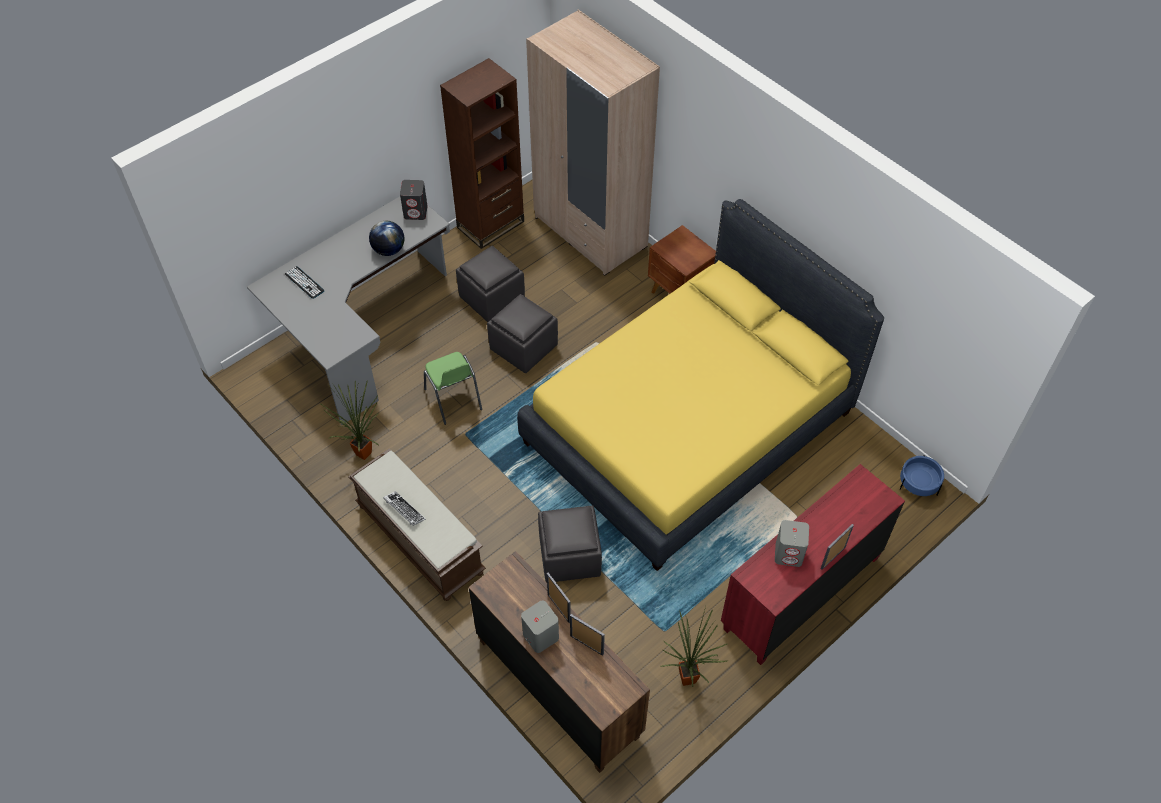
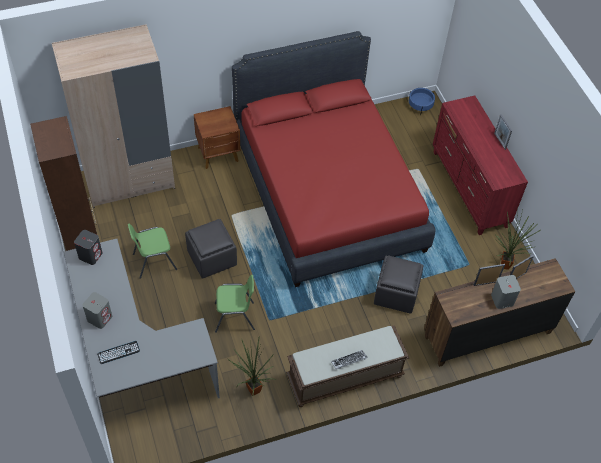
camera: 70 degrees left, 0 degrees up
globe [369,221,405,256] -> none
grey ottoman [456,246,525,322] -> green chair [128,224,177,279]
yellow bed [517,199,884,571] -> red bed [232,31,435,287]
grey speaker [775,520,809,567] -> grey speaker moved to [82,292,112,329]

